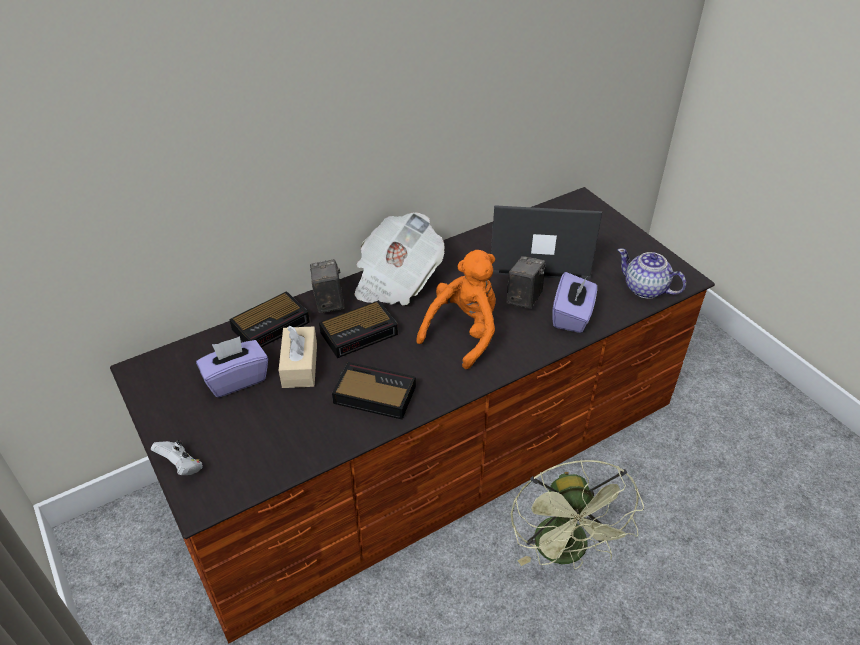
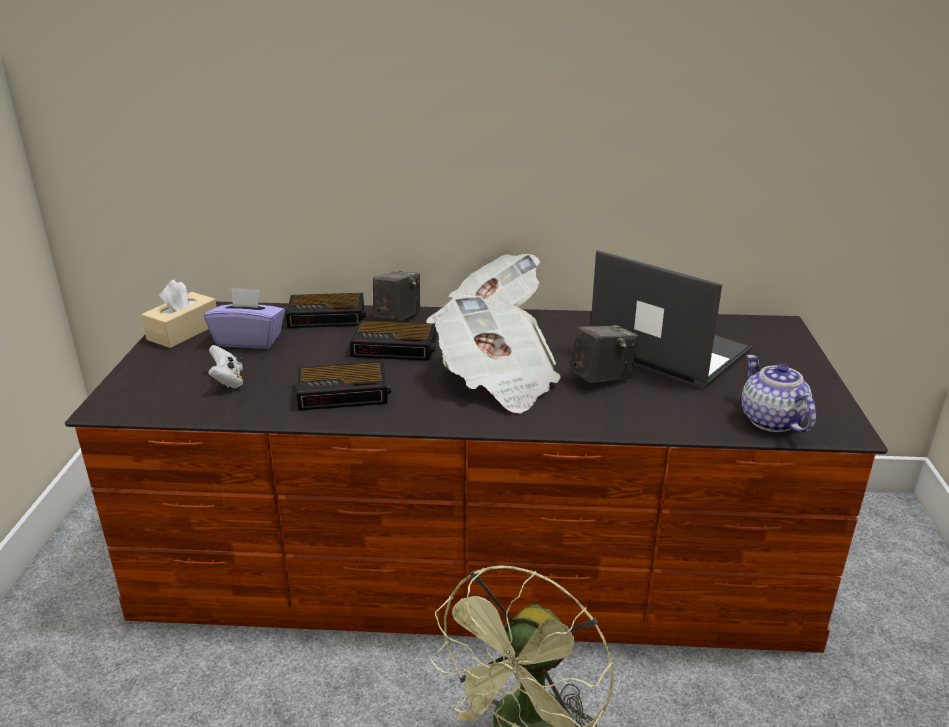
camera: 35 degrees right, 15 degrees down
white game controller [151,440,203,475] -> white game controller moved to [208,345,243,389]
beige tissue box [279,326,317,388] -> beige tissue box moved to [141,280,217,348]
alarm clock [332,362,416,420] -> alarm clock turned 120 degrees clockwise [296,362,391,411]
orange plush toy [416,250,496,369] -> newspaper [435,294,561,413]
purple tissue box [552,272,597,333] -> none

